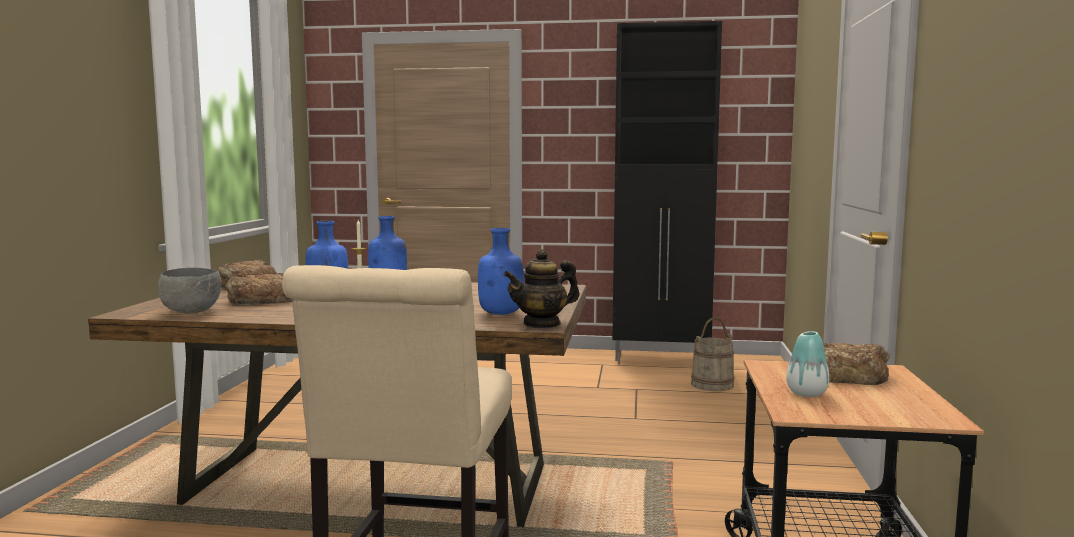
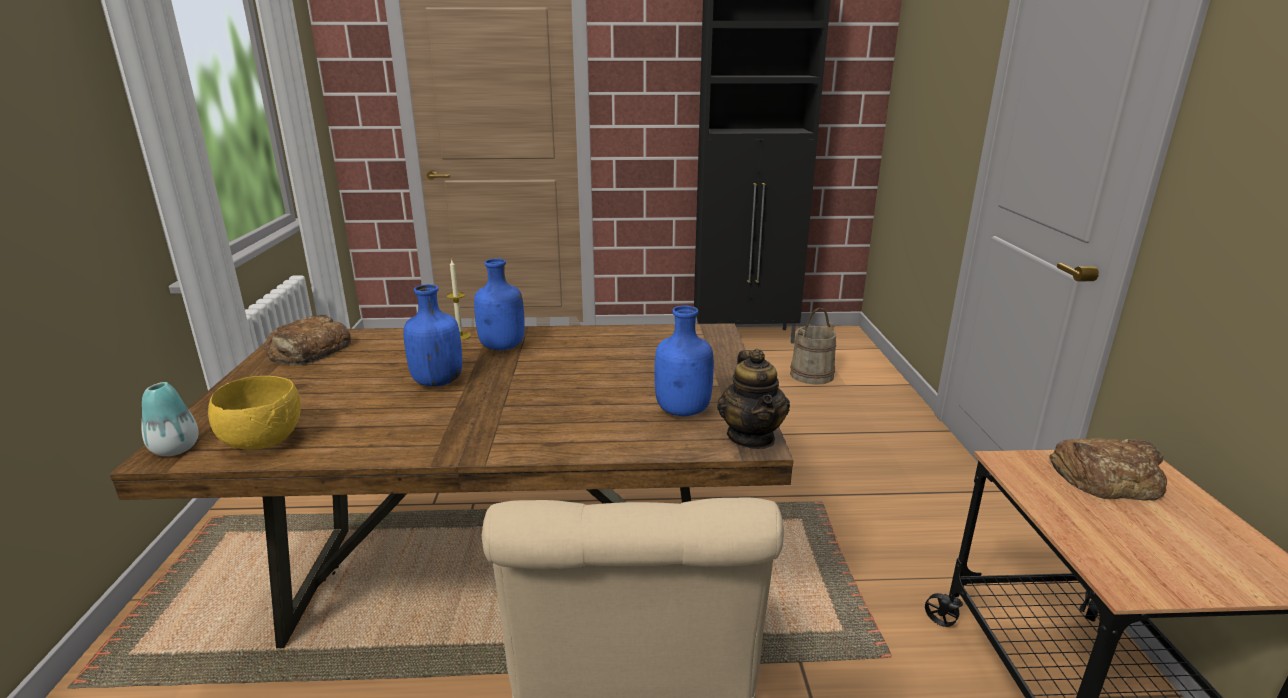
camera: 10 degrees left, 15 degrees up
grey bowl [158,267,221,314] -> yellow bowl [208,376,301,450]
bread [225,273,293,305] -> none
teapot [504,249,579,328] -> teapot turned 60 degrees counterclockwise [717,349,790,449]
vase [786,332,829,397] -> vase moved to [141,382,199,456]

